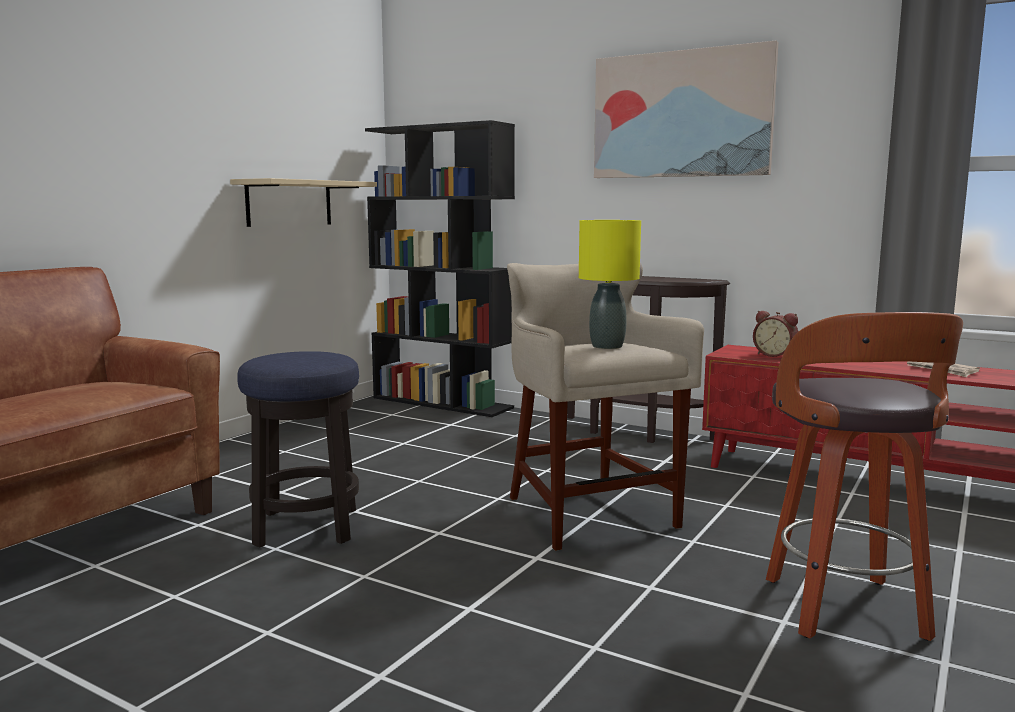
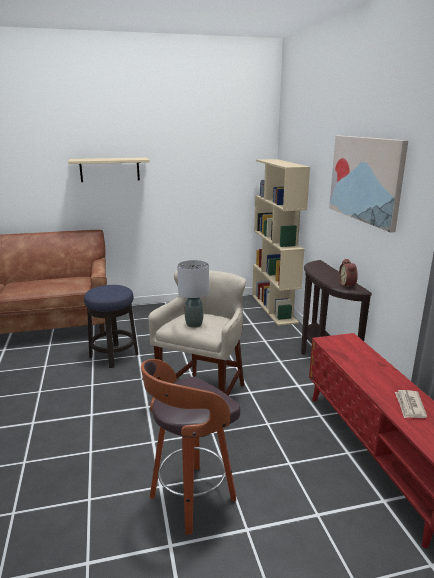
camera: 45 degrees right, 10 degrees up
beige shelf [230,178,377,227] -> beige shelf moved to [68,157,150,182]
black bookcase [365,120,515,417] -> beige bookcase [252,159,310,326]
yellow table lamp [579,220,641,349] -> grey table lamp [177,260,209,328]
alarm clock [753,311,798,357] -> alarm clock moved to [339,258,358,289]

